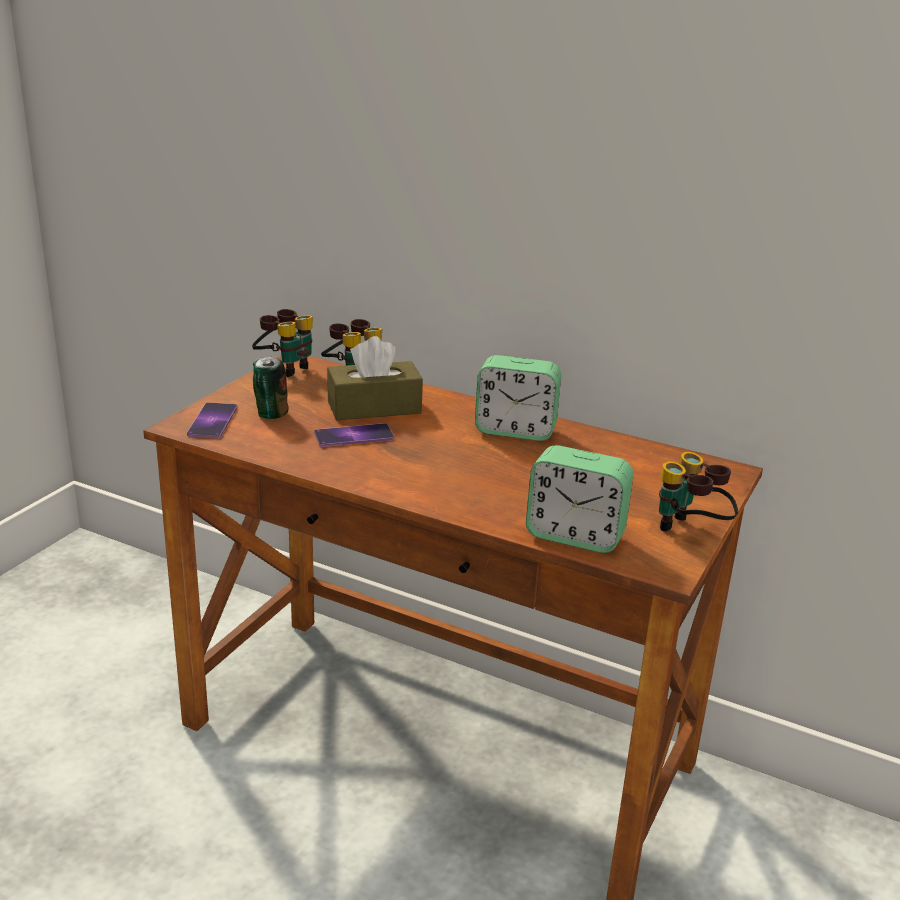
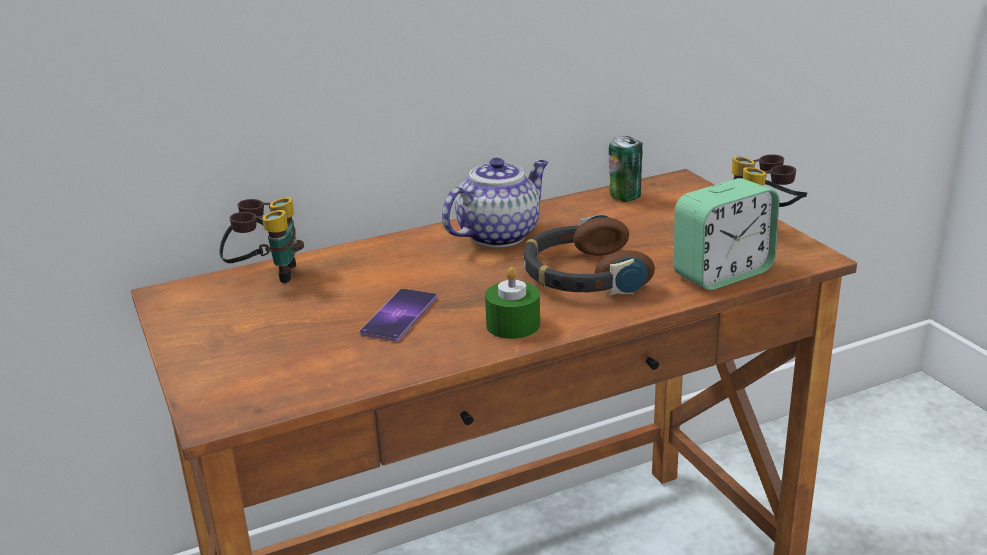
camera: 50 degrees left, 0 degrees up
phone [187,403,238,438] -> none
binoculars [252,309,313,377] -> none
can [253,356,289,419] -> can moved to [609,136,643,202]
brown tissue box [327,336,423,420] -> none
alarm clock [475,355,561,441] -> teapot [442,158,548,248]
none -> green candle [485,267,540,339]
none -> headphones [524,214,655,295]

